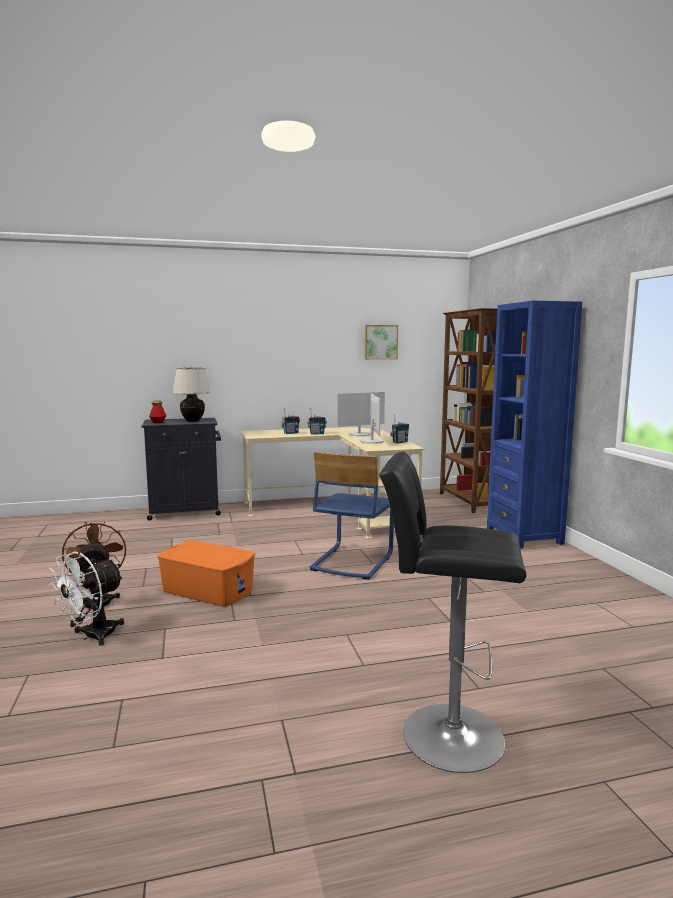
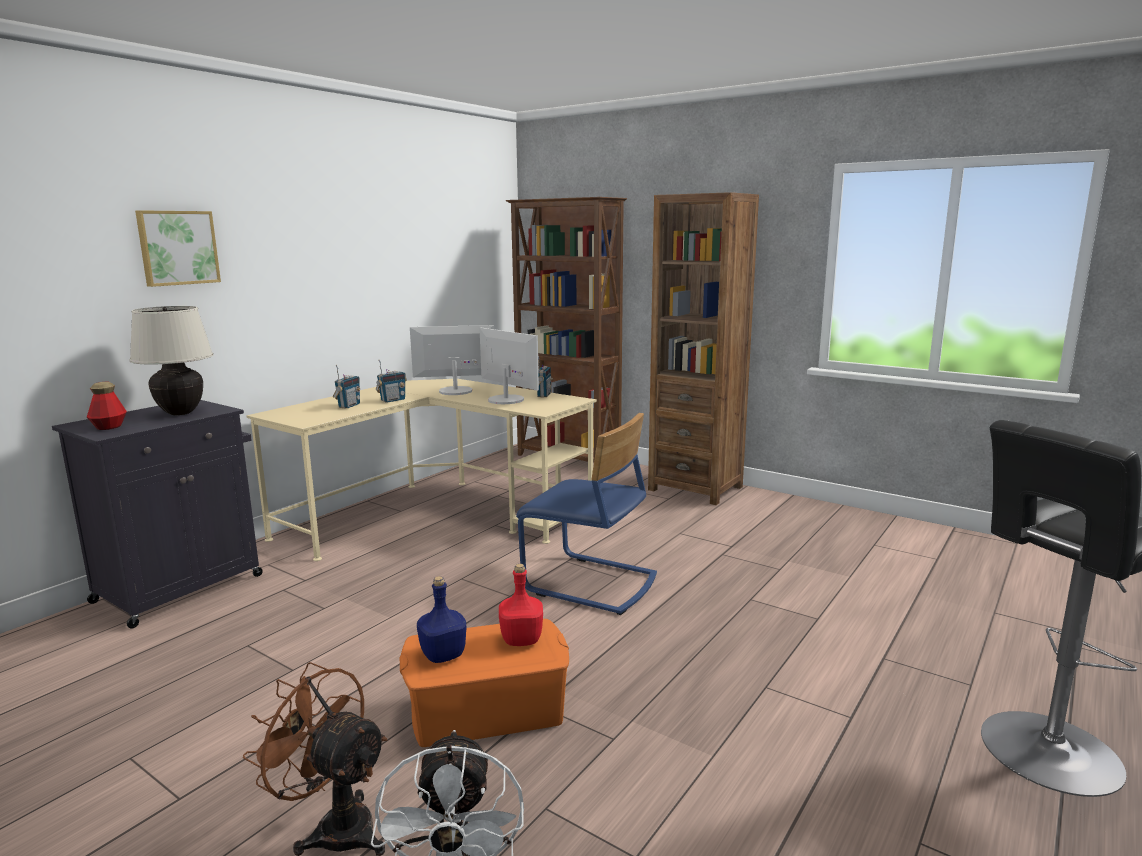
camera: 40 degrees left, 5 degrees up
blue chair [309,451,394,580] -> blue chair turned 45 degrees counterclockwise [516,413,657,615]
monitor [337,392,385,436] -> monitor turned 120 degrees counterclockwise [410,325,494,395]
picture [364,325,398,360] -> picture moved to [135,210,221,287]
blue bookcase [487,301,582,549] -> brown bookcase [648,192,759,505]
none -> blue bottle [417,576,466,663]
none -> red bottle [499,564,543,646]

